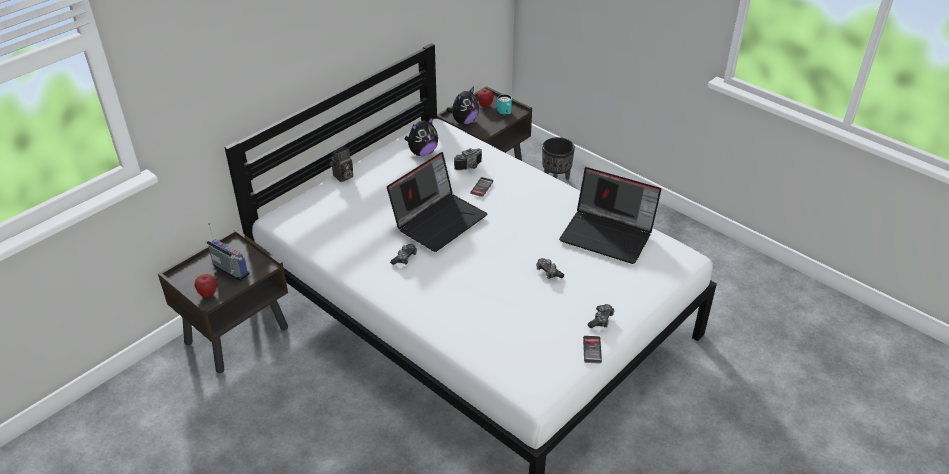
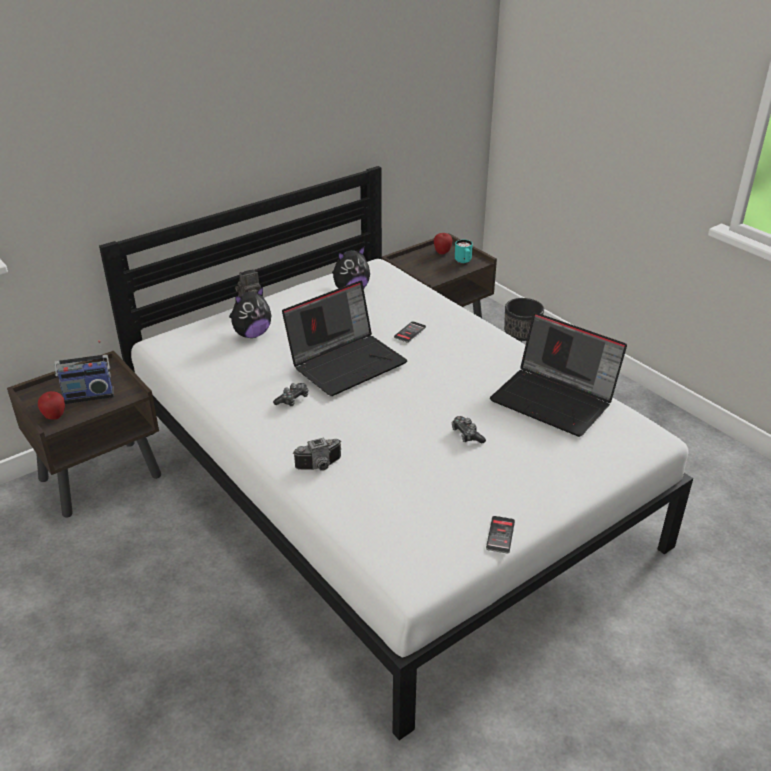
camera: 10 degrees right, 5 degrees down
radio [205,223,250,281] -> radio turned 120 degrees clockwise [54,340,114,404]
plush toy [446,87,479,124] -> plush toy moved to [229,287,272,338]
camera [454,148,482,170] -> camera moved to [293,437,341,471]
game controller [588,304,615,328] -> none

